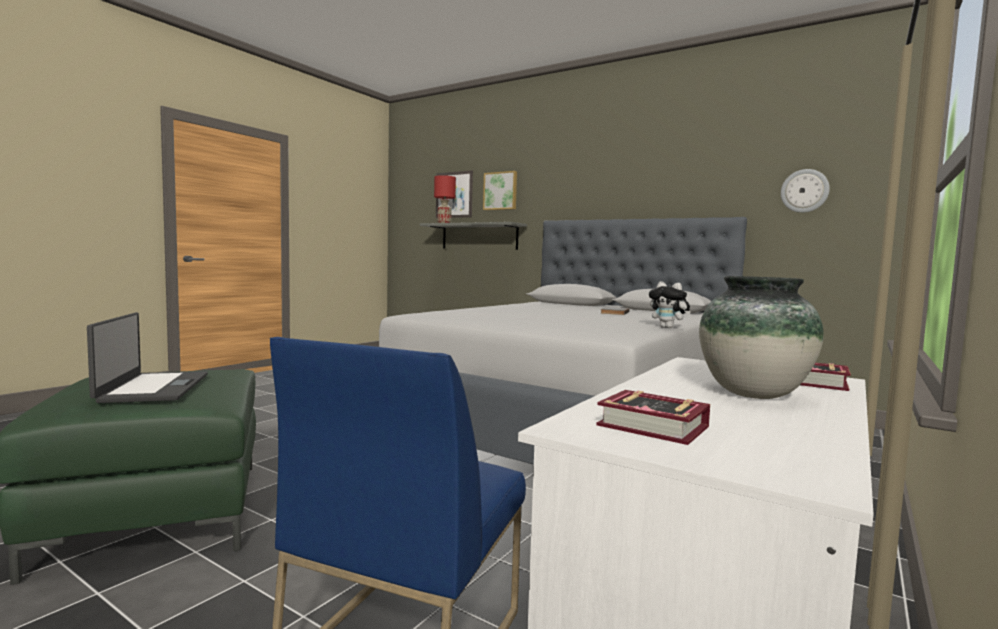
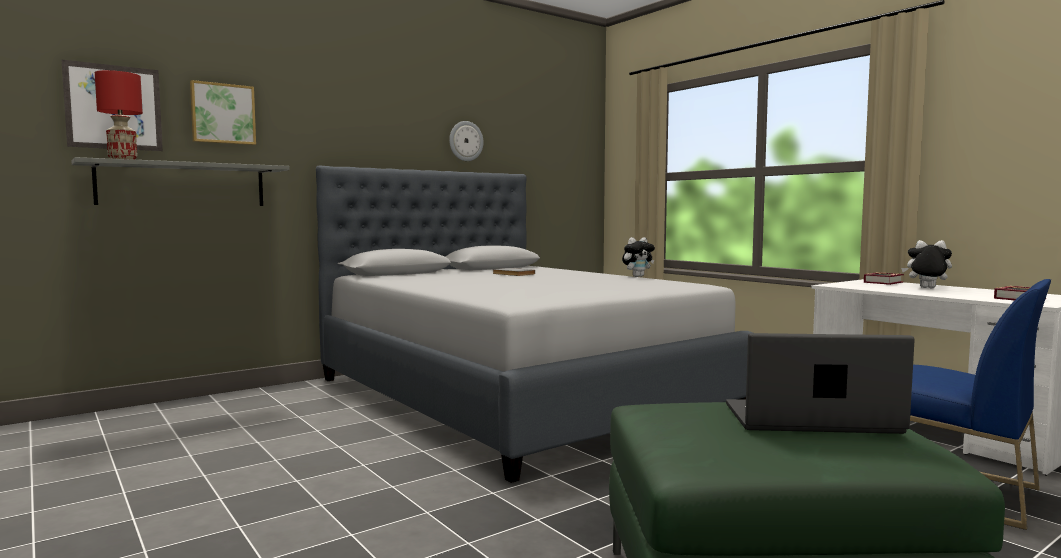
camera: 70 degrees left, 0 degrees up
vase [699,276,824,399] -> plush toy [901,240,952,288]
wall clock [781,169,830,213] -> wall clock moved to [449,121,483,161]

